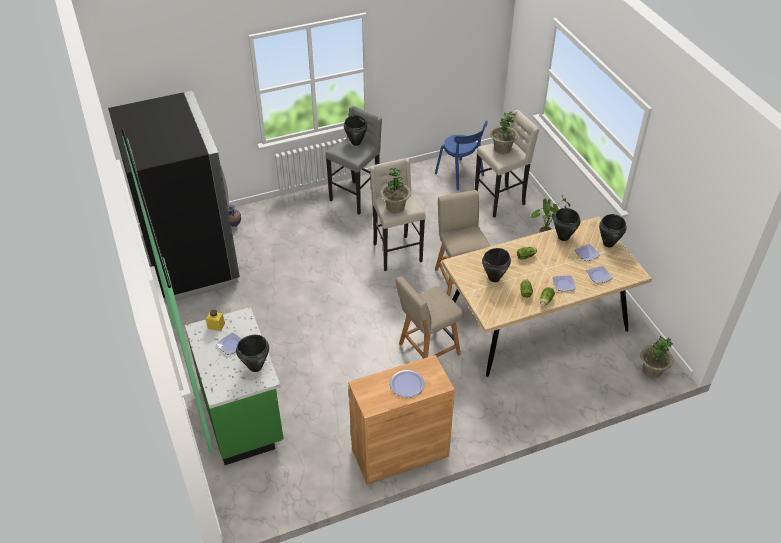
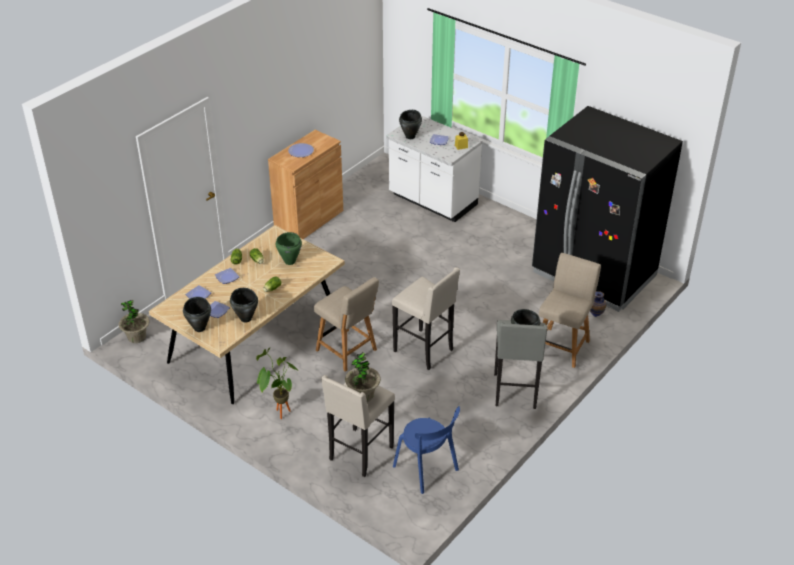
camera: 150 degrees right, 5 degrees down
green counter [185,307,284,465] -> white counter [386,116,482,222]
potted plant [380,168,411,213] -> none
beige chair [395,276,463,359] -> beige chair moved to [539,253,601,368]
blue chair [435,120,488,190] -> blue chair turned 150 degrees counterclockwise [393,406,460,494]
black cooking pot [482,248,511,282] -> green cooking pot [275,232,302,265]

